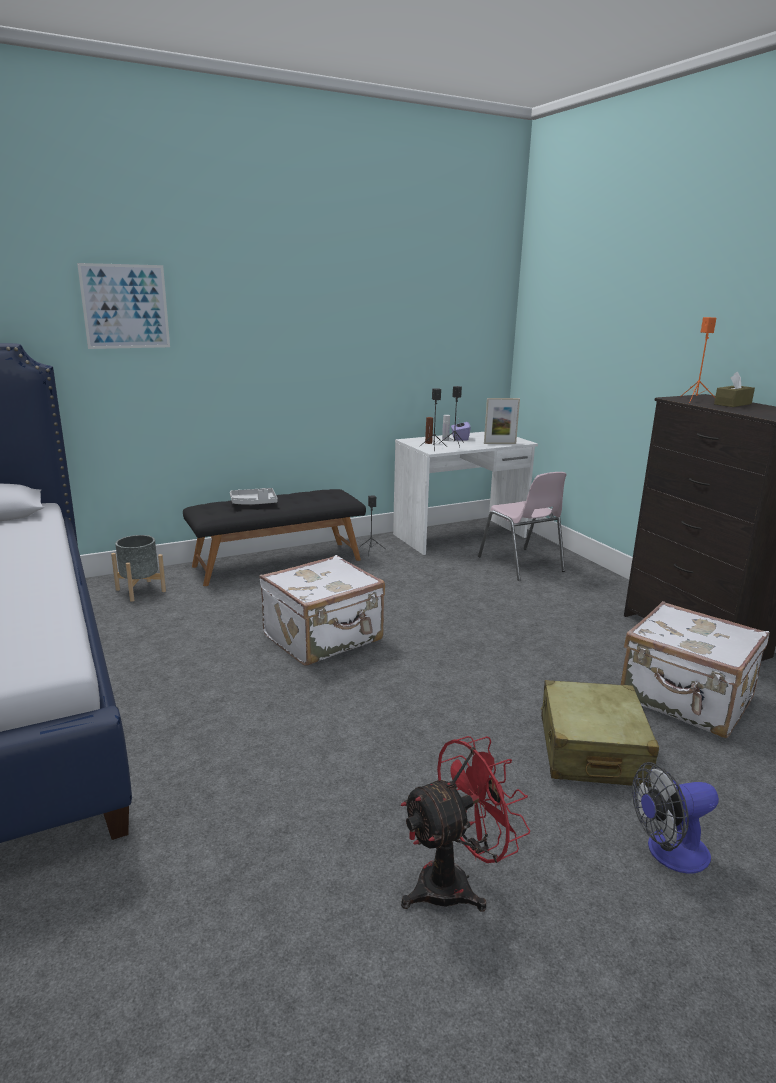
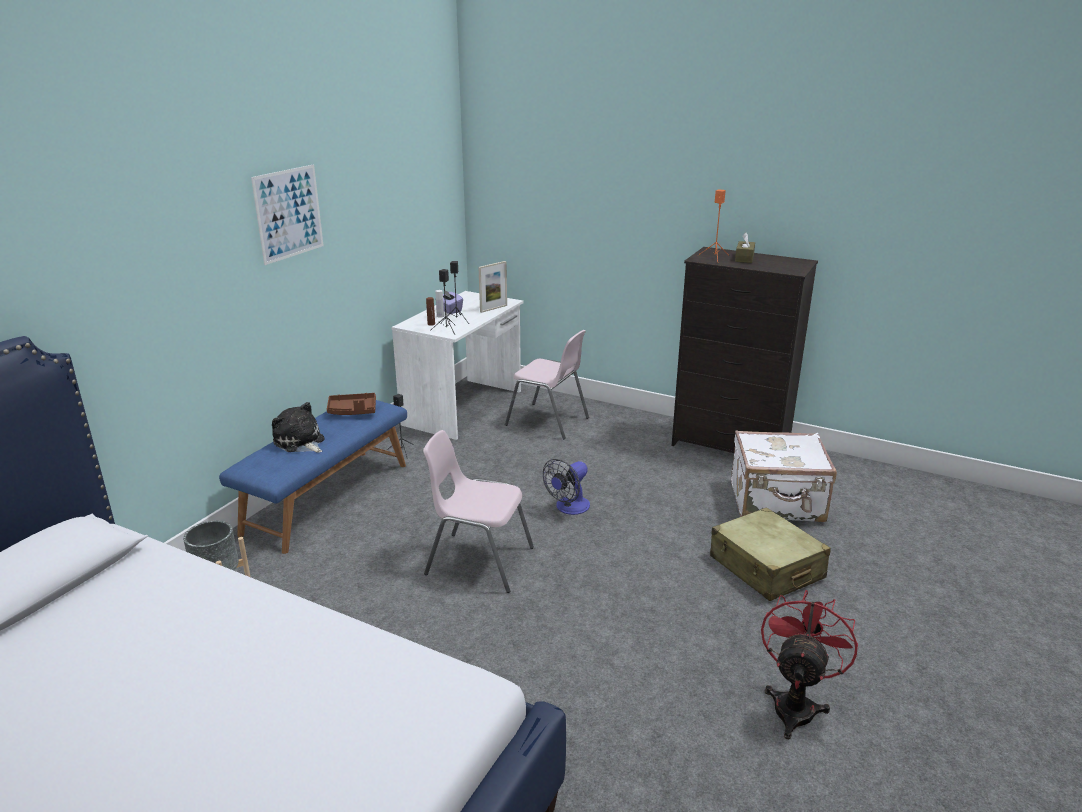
camera: 35 degrees left, 5 degrees up
picture [77,263,170,349] -> picture moved to [251,164,324,265]
black bench [183,489,366,586] -> blue bench [219,400,407,554]
grey tray [230,488,278,505] -> plush toy [272,402,324,453]
white suitcase [259,555,385,666] -> pink chair [423,430,534,593]
fan [632,762,719,874] -> fan moved to [543,459,590,515]
none -> brown tray [327,393,376,415]

